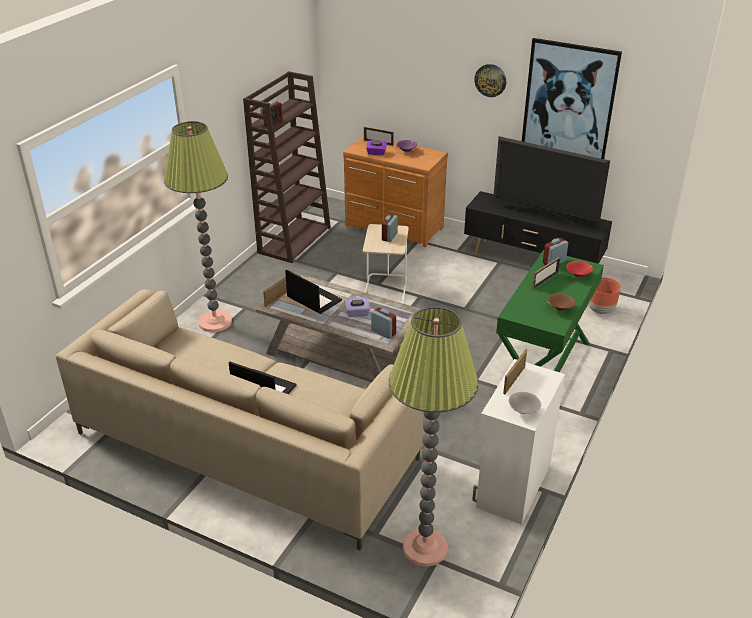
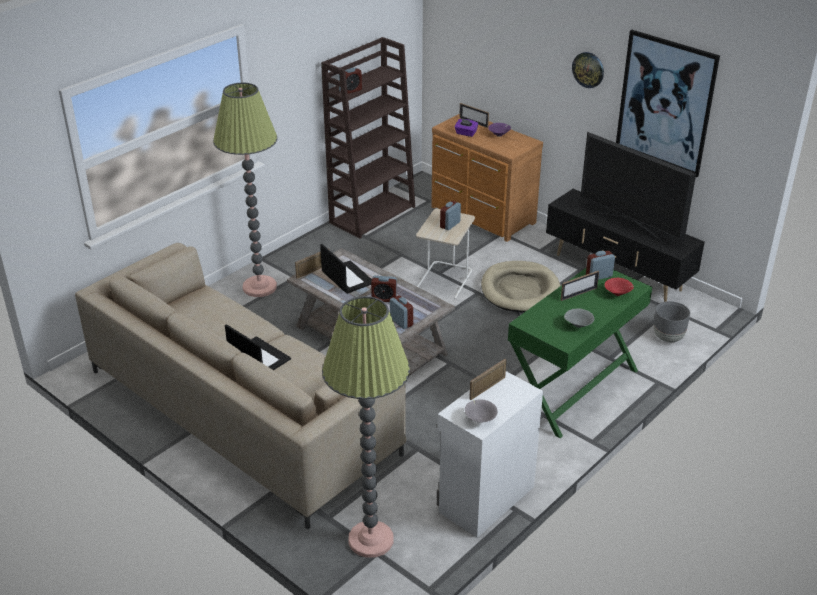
camera: 15 degrees right, 0 degrees up
purple tissue box [345,297,370,317] -> alarm clock [371,276,397,302]
brown bowl [547,293,575,311] -> grey bowl [564,308,594,328]
brown planter [588,277,621,314] -> grey planter [654,301,690,343]
none -> beige dog bed [481,261,561,312]

